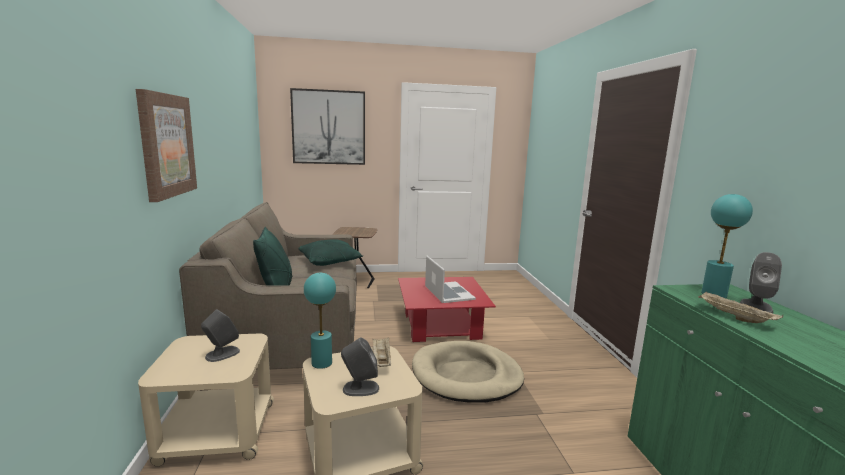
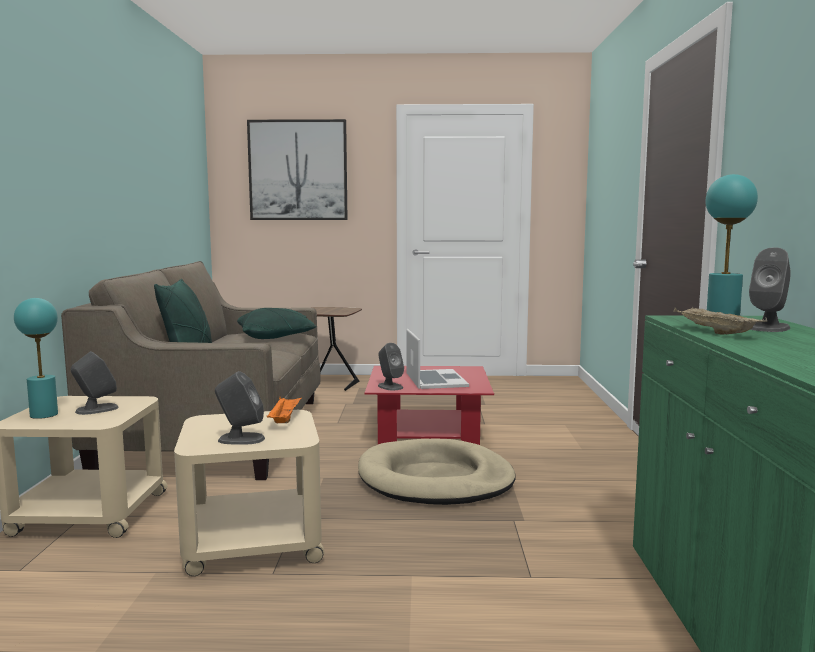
camera: 10 degrees right, 5 degrees down
picture [136,89,197,202] -> none
turquoise table lamp [304,273,336,369] -> turquoise table lamp moved to [14,298,58,419]
beige tray [372,337,391,367] -> orange tray [267,397,302,423]
none -> grey speaker [378,343,404,390]

